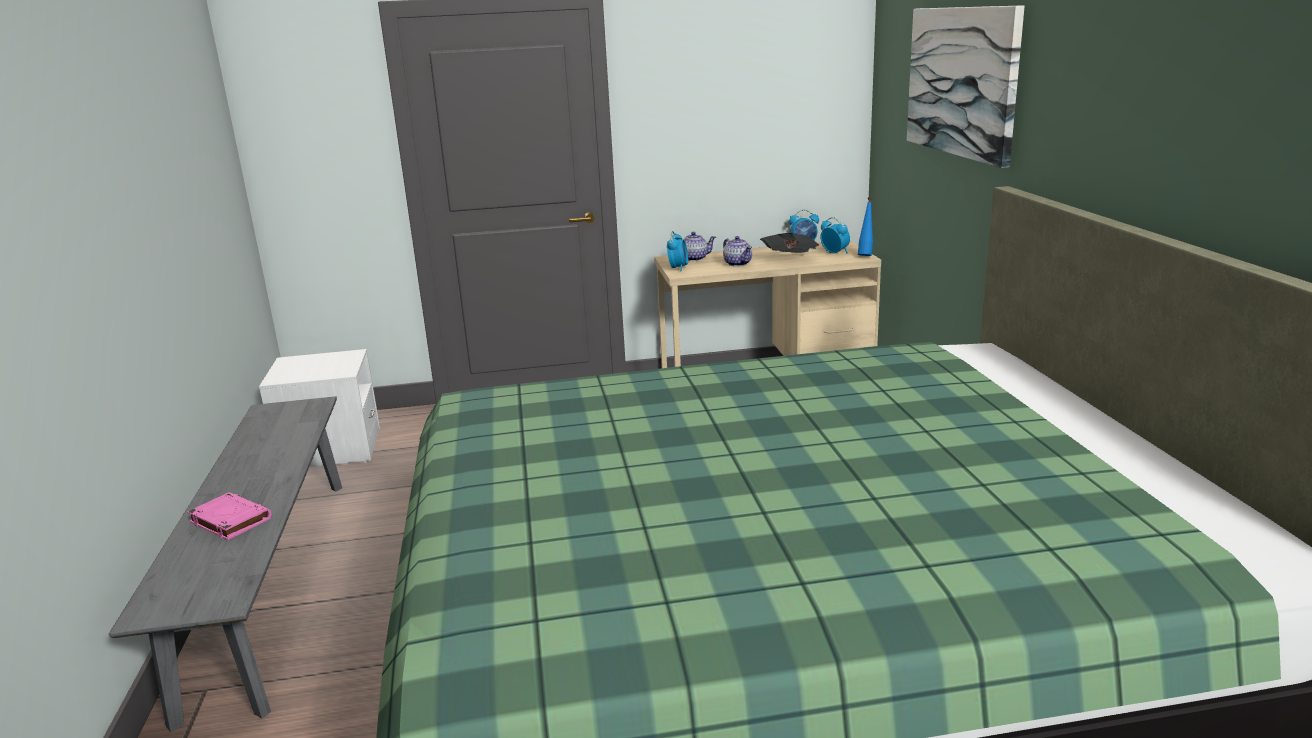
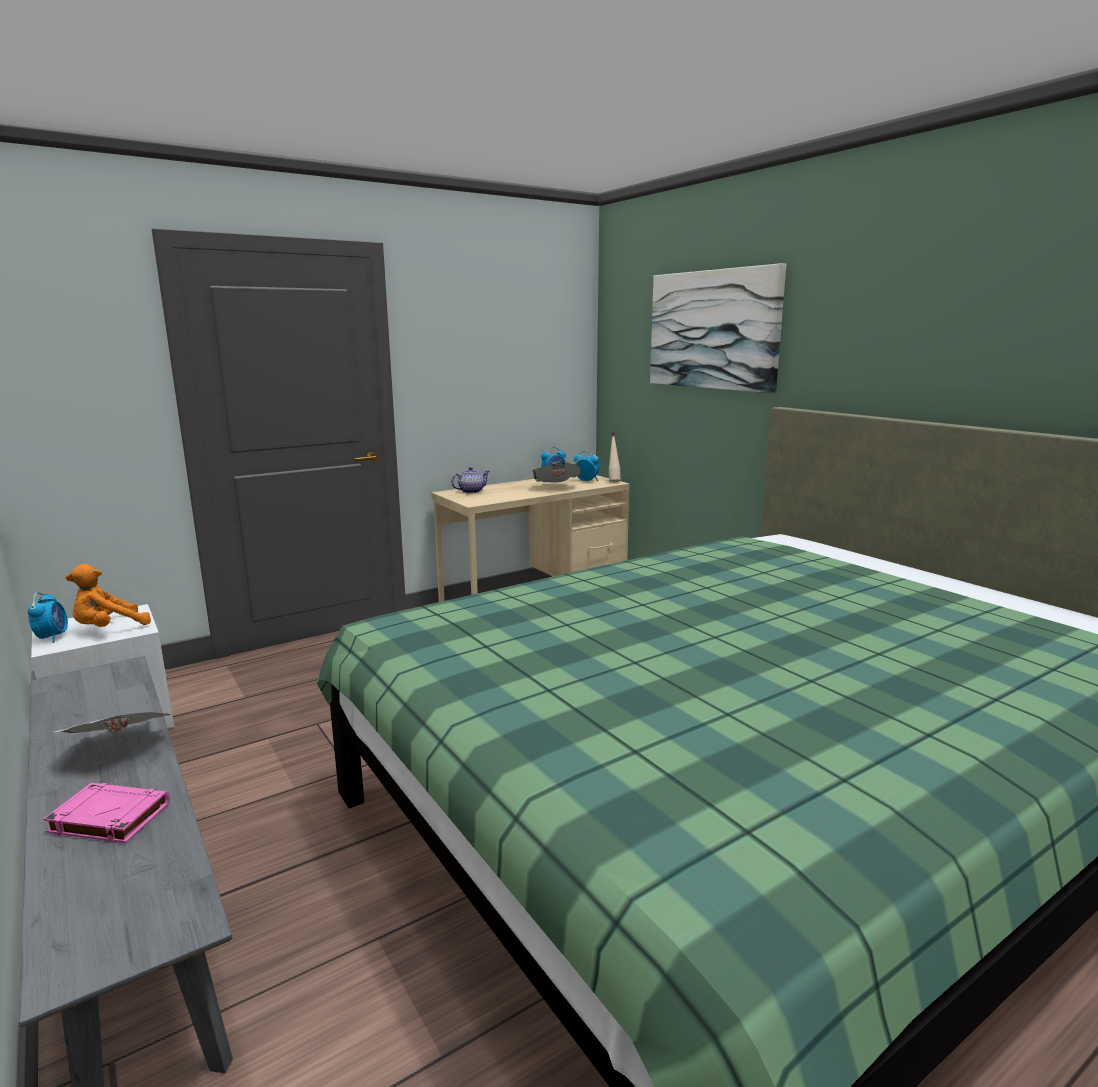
camera: 25 degrees left, 5 degrees down
alarm clock [667,231,688,272] -> alarm clock moved to [28,592,68,643]
teapot [723,236,752,266] -> none
blue bottle [858,197,873,256] -> beige bottle [609,433,621,482]
none -> newspaper [54,712,170,733]
none -> orange plush toy [65,564,151,627]

